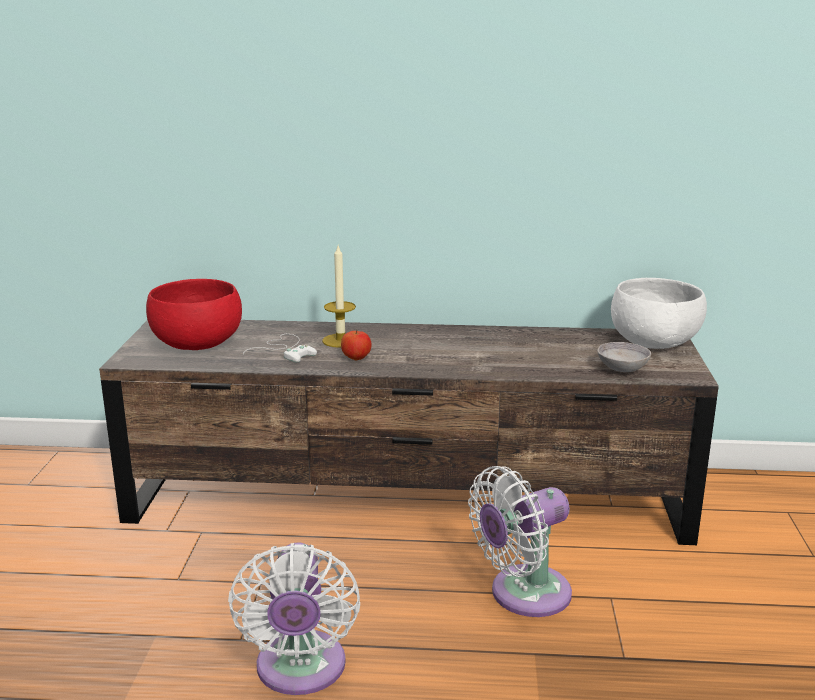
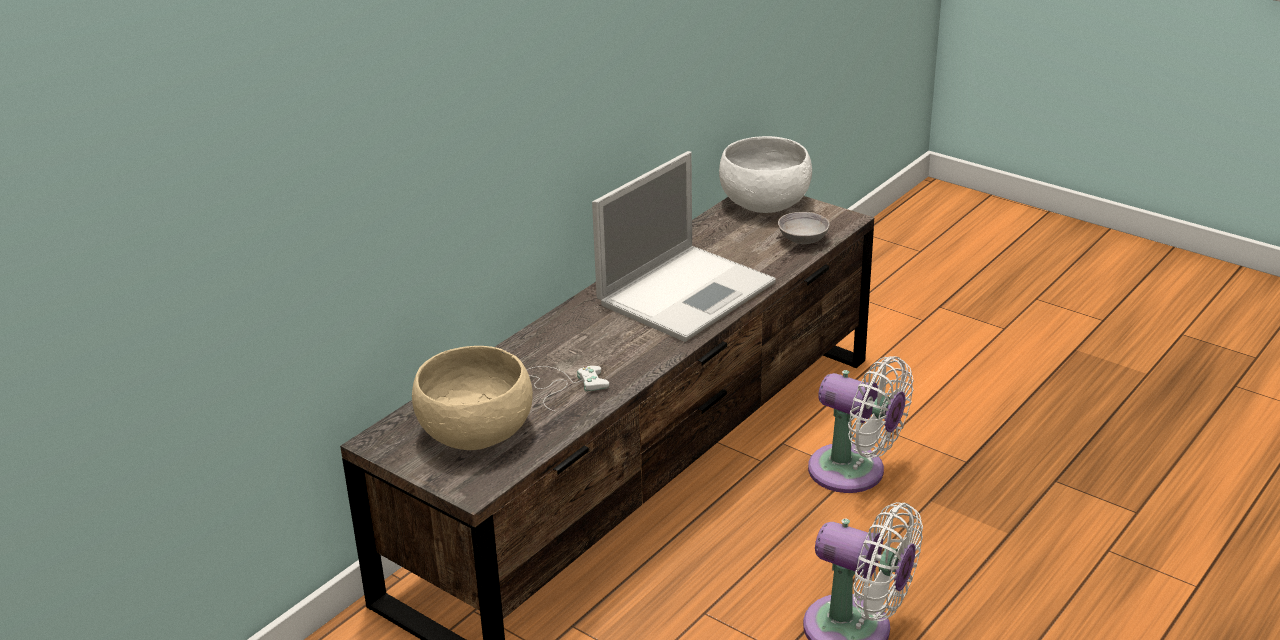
camera: 55 degrees left, 10 degrees up
red bowl [146,279,242,350] -> beige bowl [412,346,533,450]
candle [322,246,356,348] -> none
apple [341,330,371,361] -> none
white fan [468,466,572,617] -> white fan turned 60 degrees counterclockwise [808,356,913,493]
none -> laptop [592,151,776,342]

